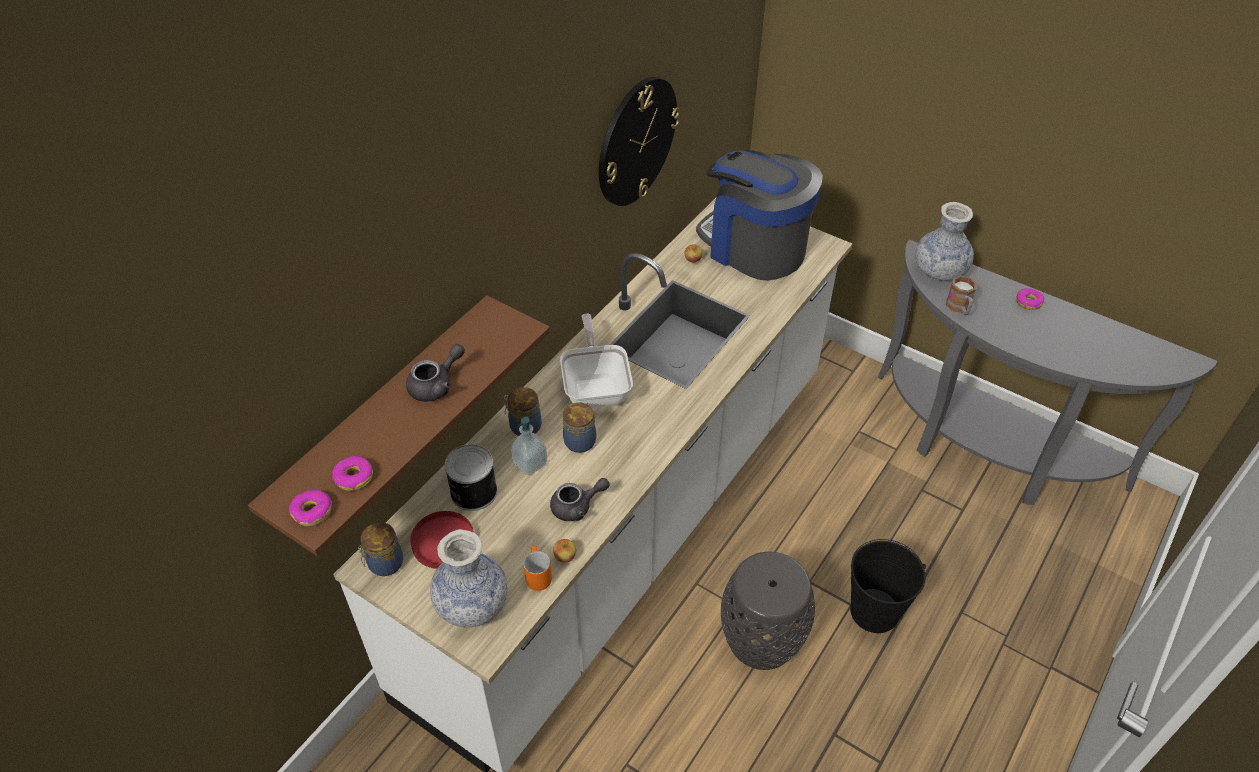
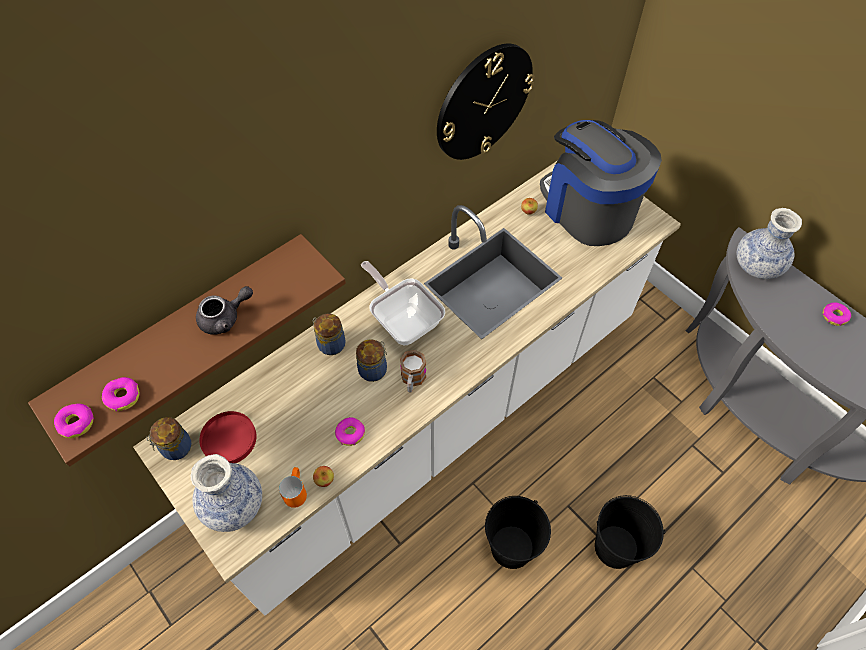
camera: 15 degrees right, 10 degrees up
can [444,444,497,511] -> none
soap dispenser [511,417,547,475] -> none
grey teapot [550,478,610,521] -> donut [335,417,365,446]
frying pan [560,314,633,408] -> frying pan turned 45 degrees counterclockwise [361,261,445,345]
grey stool [721,552,815,670] -> black bucket [485,496,551,569]
mug [946,275,977,315] -> mug moved to [400,350,426,392]

